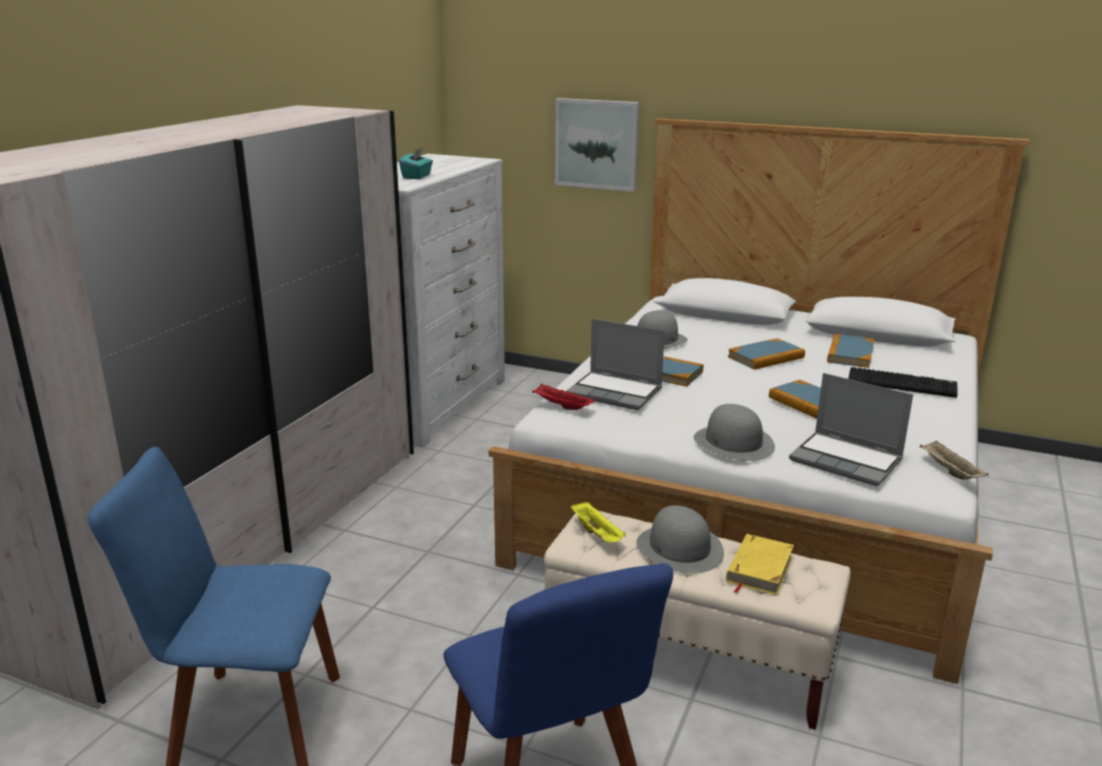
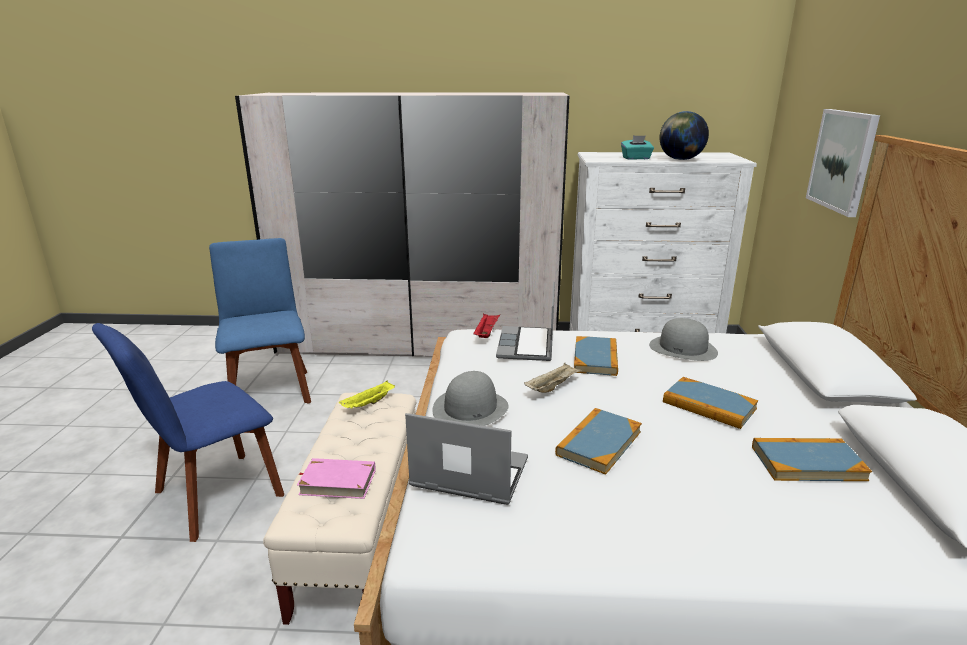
camera: 70 degrees right, 0 degrees up
grey hat [636,505,724,574] -> none
yellow book [726,534,794,595] -> pink book [297,458,376,499]
laptop [789,373,913,486] -> laptop turned 90 degrees clockwise [405,413,528,505]
keyboard [848,367,958,398] -> none
beige tray [919,440,989,480] -> beige tray moved to [524,363,582,393]
none -> globe [659,111,709,160]

